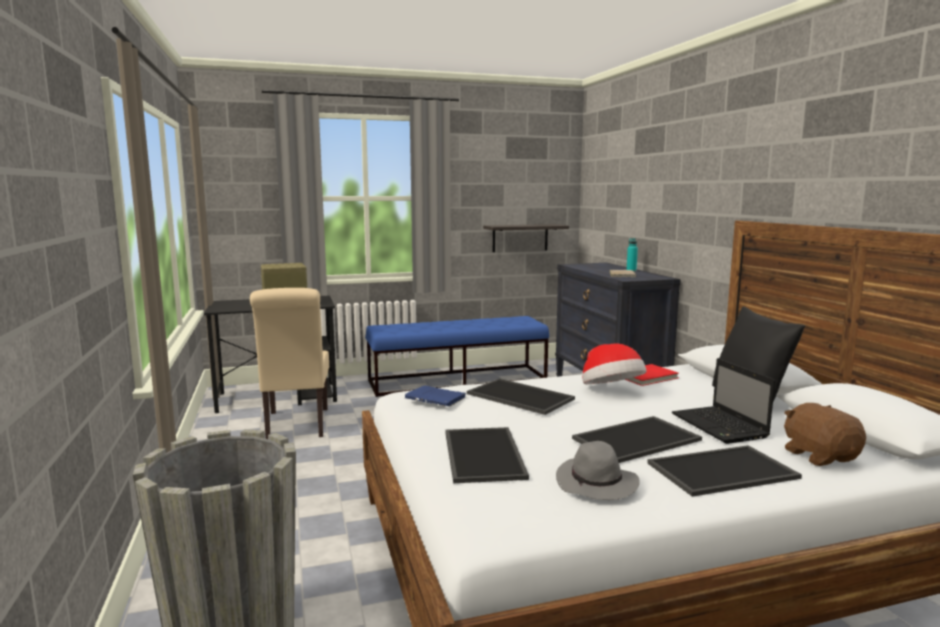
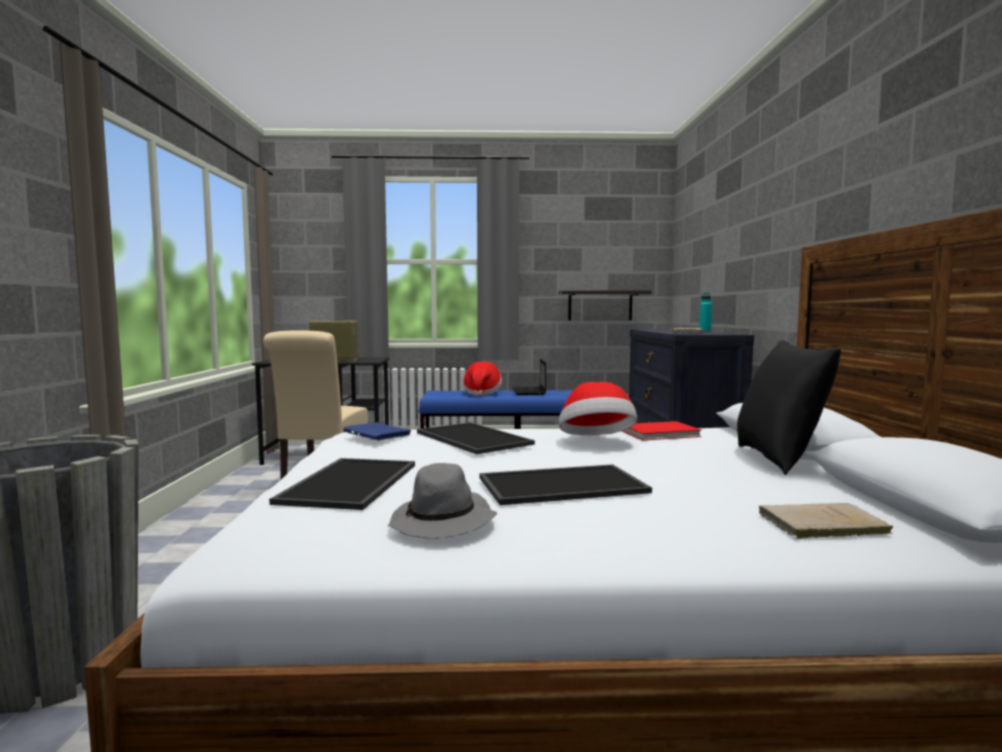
camera: 15 degrees right, 5 degrees down
tray [647,445,802,497] -> none
laptop [672,358,775,444] -> laptop moved to [513,359,546,395]
brown plush toy [784,403,866,466] -> beige book [759,503,893,539]
none -> hat [463,362,502,396]

